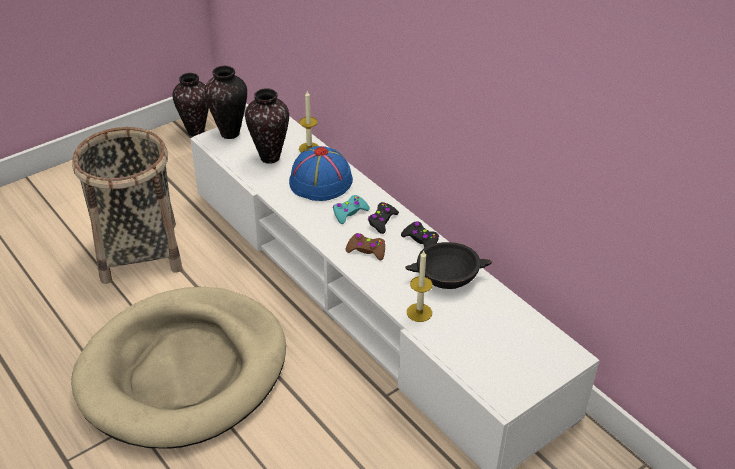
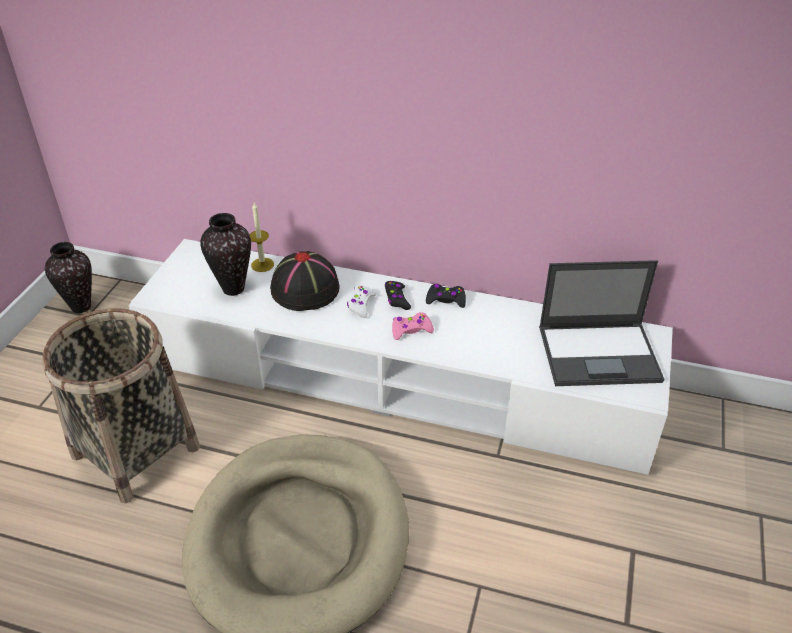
camera: 35 degrees left, 0 degrees up
vase [204,66,247,139] -> none
blue hat [289,146,353,201] -> black hat [270,251,340,311]
turquoise game controller [333,195,370,224] -> white game controller [347,285,377,318]
brown game controller [346,233,385,260] -> pink game controller [392,312,434,340]
black bowl [405,242,492,289] -> none
candle [407,251,433,322] -> none
none -> laptop [539,260,665,386]

